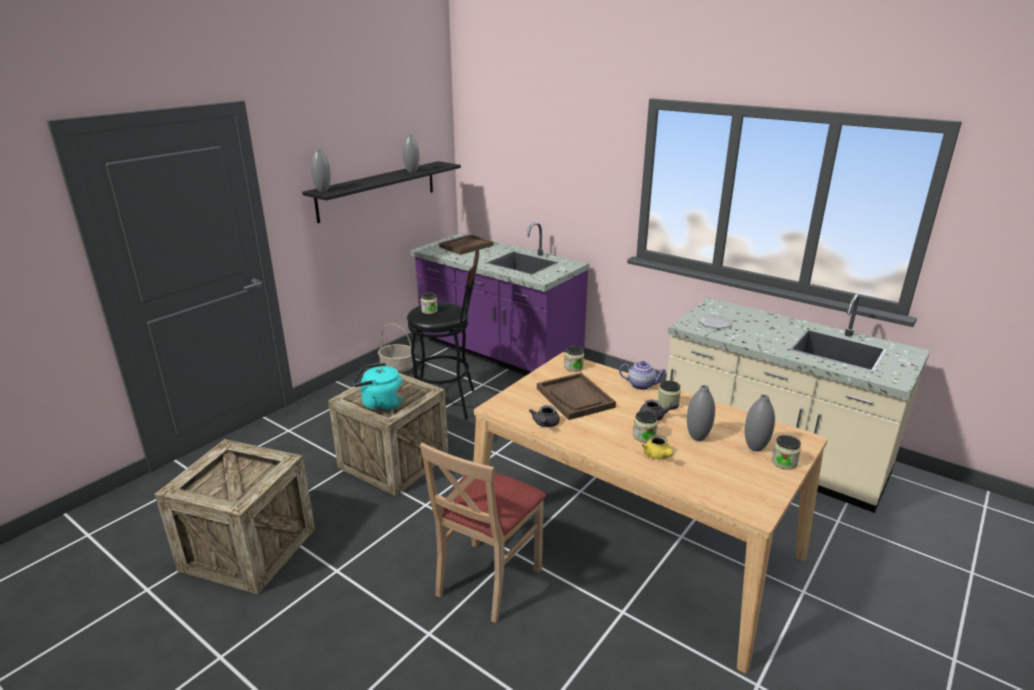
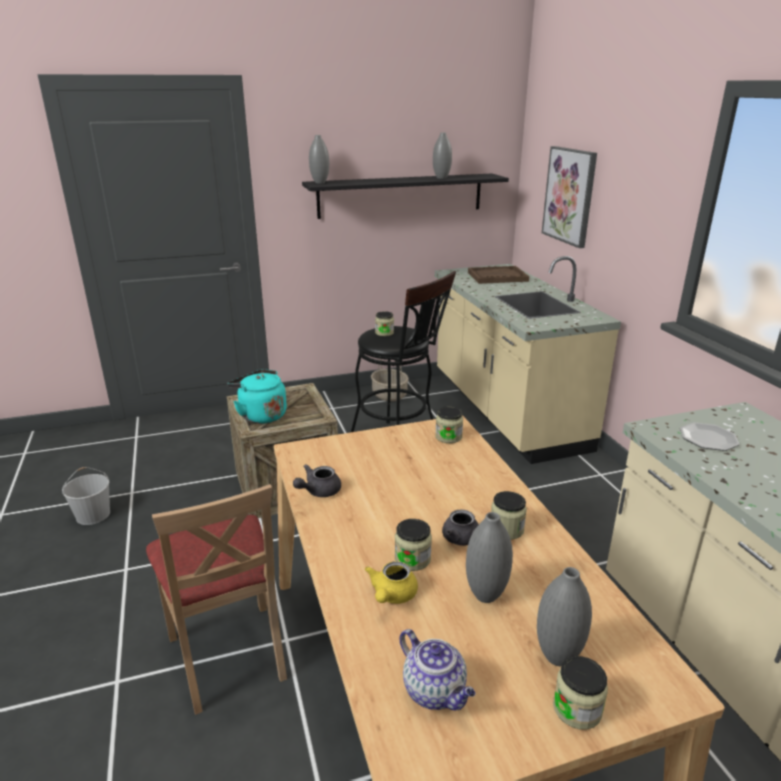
camera: 35 degrees right, 0 degrees up
crate [154,439,315,594] -> white bucket [62,467,110,525]
purple counter [410,222,590,375] -> beige counter [435,256,621,464]
beige chair [420,443,546,623] -> beige chair turned 90 degrees counterclockwise [146,484,287,715]
brown tray [537,373,616,420] -> none
teapot [619,361,666,390] -> teapot moved to [400,629,475,710]
none -> picture [542,146,597,248]

